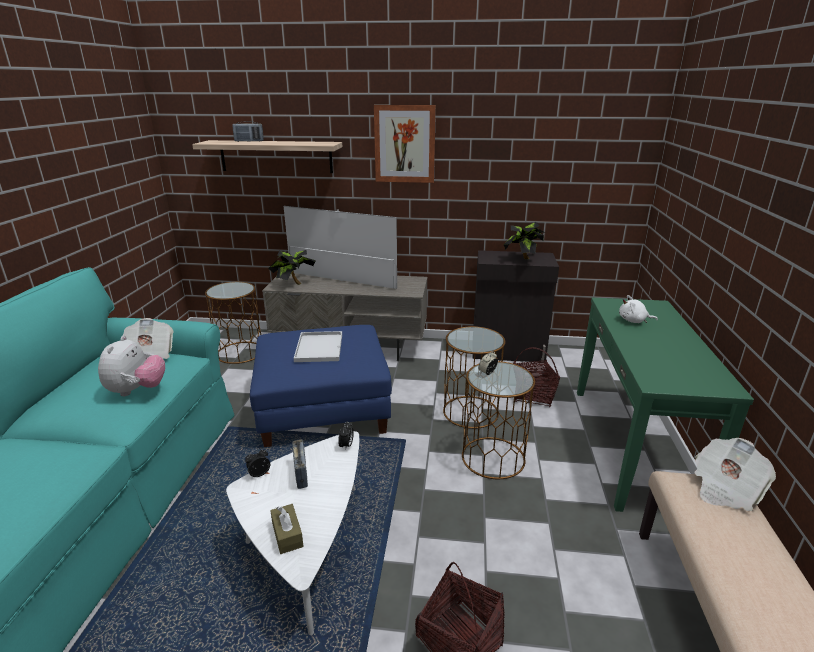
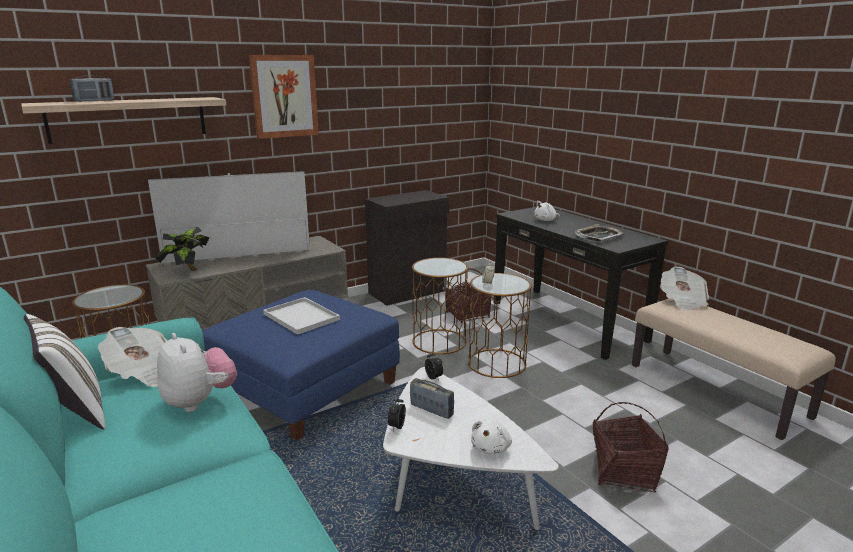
camera: 40 degrees left, 5 degrees down
brown tissue box [270,504,304,554] -> white plush toy [471,419,512,454]
potted plant [504,222,545,259] -> none
green console table [577,297,754,512] -> black console table [493,207,668,360]
none -> white pillow [24,314,105,430]
none -> tray [575,224,624,241]

